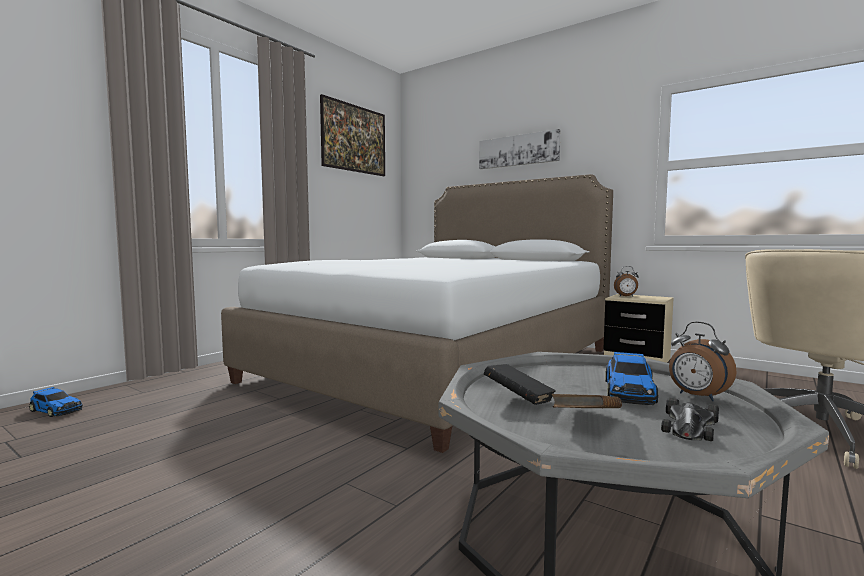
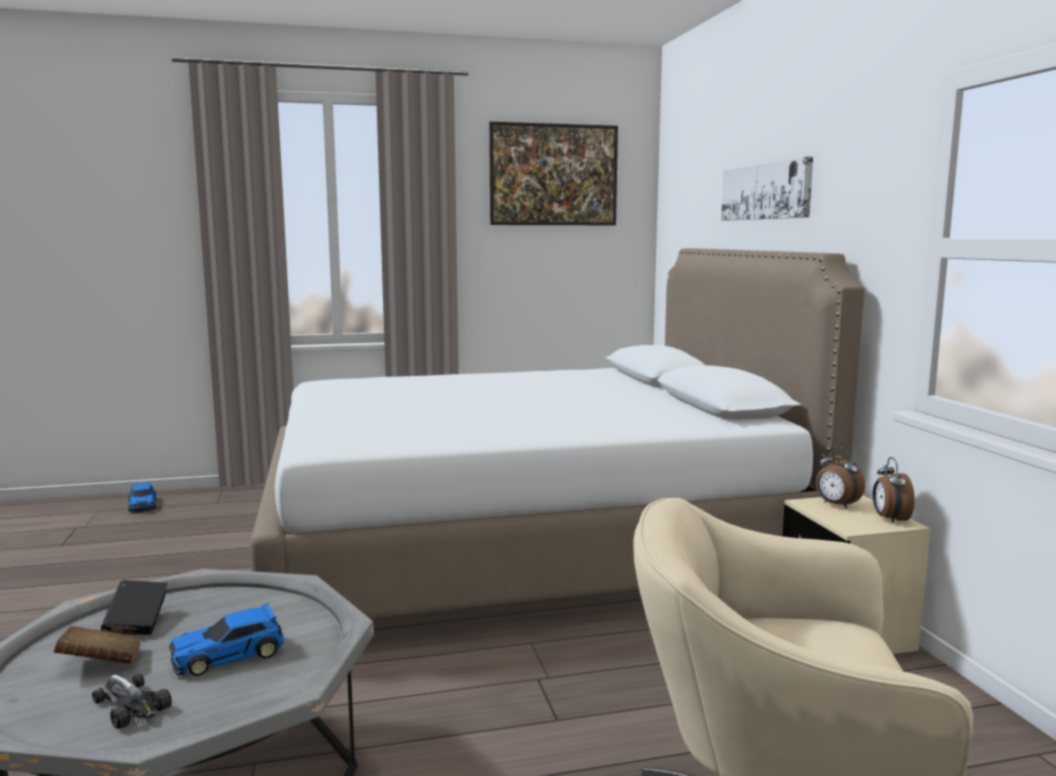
camera: 40 degrees right, 5 degrees up
toy car [661,398,719,441] -> toy car turned 60 degrees clockwise [92,674,172,729]
alarm clock [669,322,737,401] -> alarm clock moved to [873,457,915,524]

